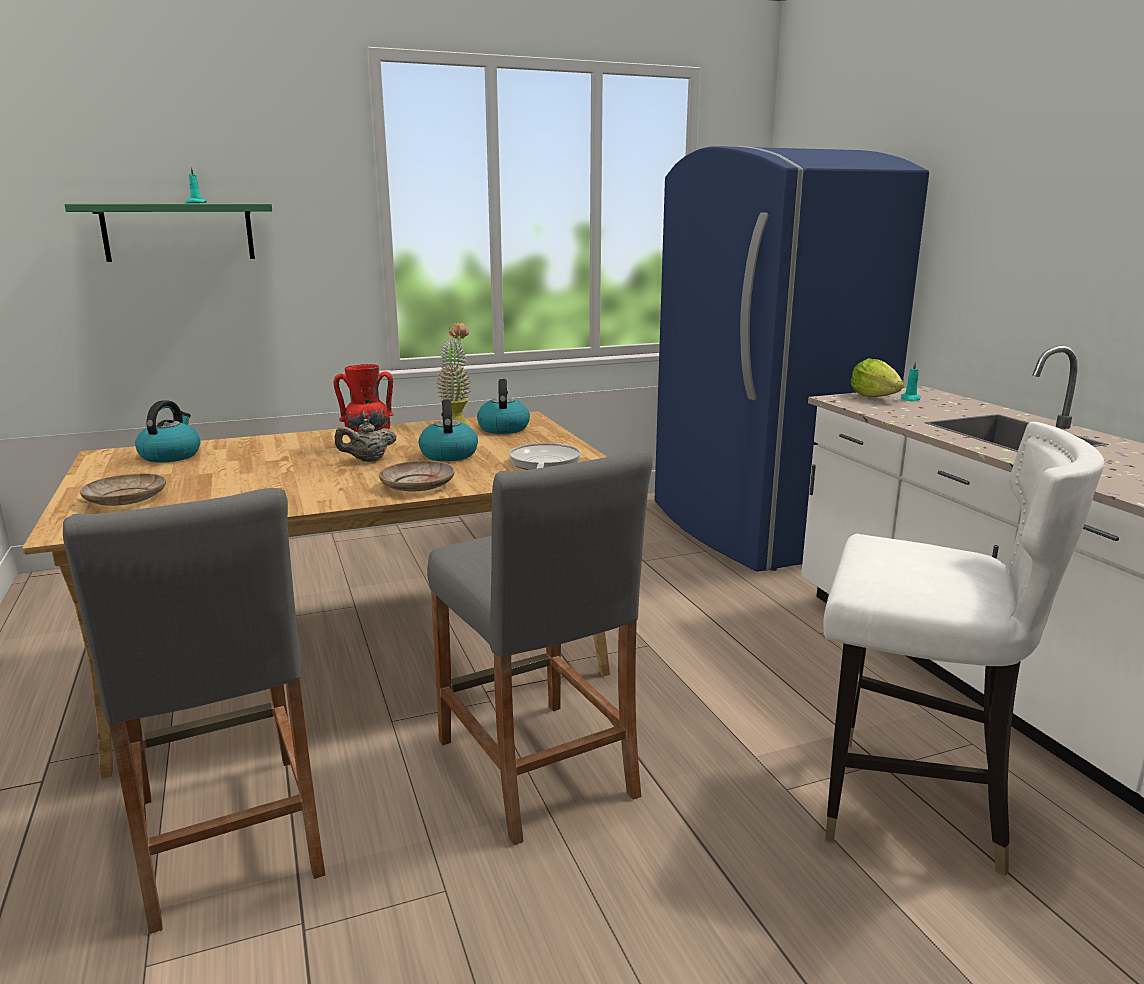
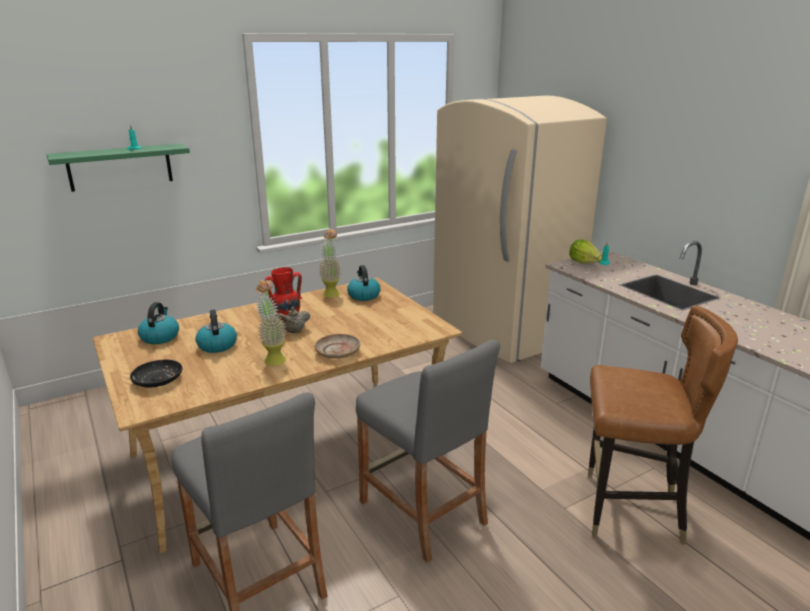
camera: 10 degrees left, 5 degrees up
beige plate [80,473,166,506] -> black plate [130,360,182,387]
kettle [418,399,478,461] -> kettle moved to [195,310,237,353]
frying pan [509,443,581,470] -> none
blue fridge [655,146,929,571] -> beige fridge [433,96,607,363]
white chair [823,422,1104,876] -> brown chair [588,305,738,545]
none -> potted plant [256,280,287,366]

